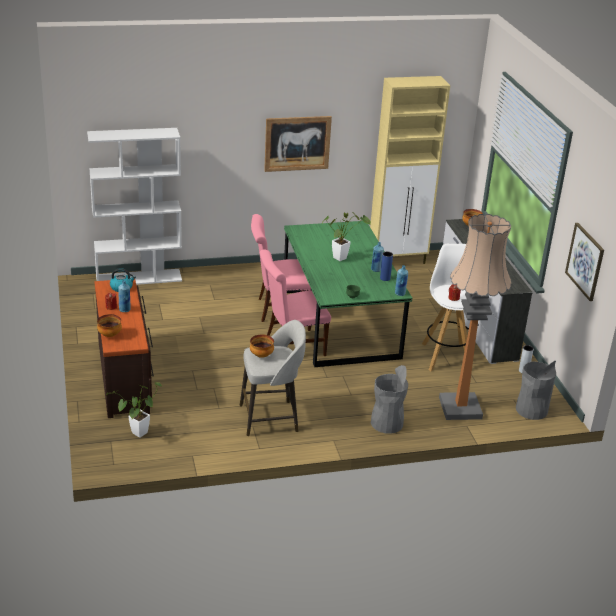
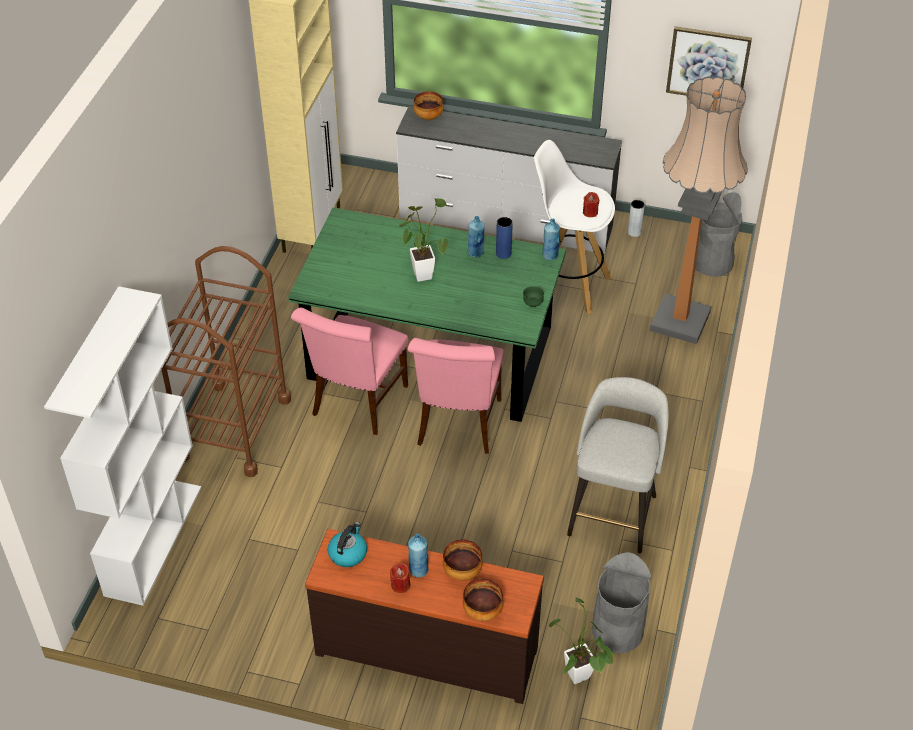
camera: 60 degrees left, 15 degrees up
bowl [250,334,274,358] -> bowl moved to [443,539,482,580]
picture [264,116,332,172] -> none
grey trash can [371,365,408,434] -> grey trash can moved to [592,552,652,653]
none -> brown cart [161,246,291,477]

